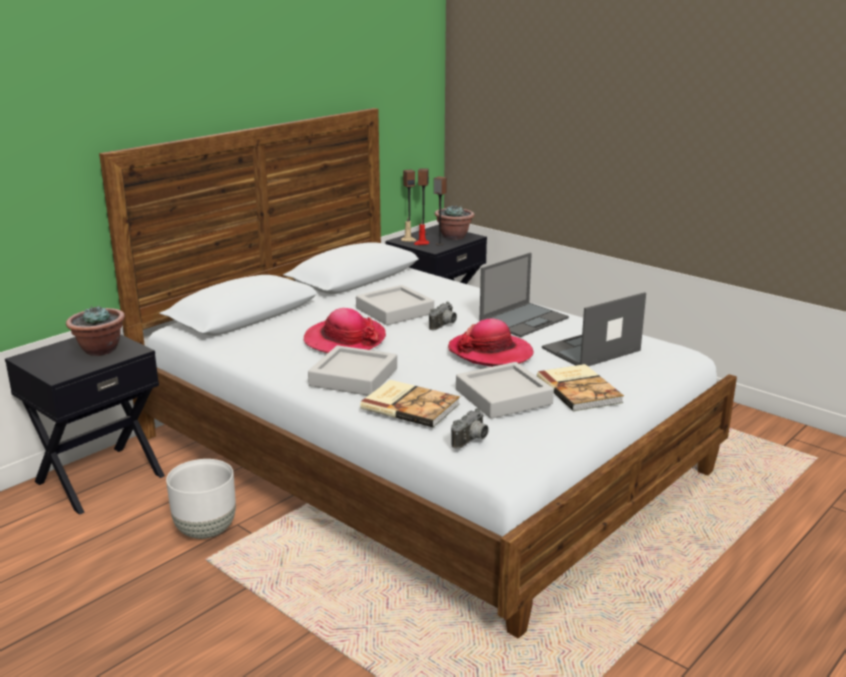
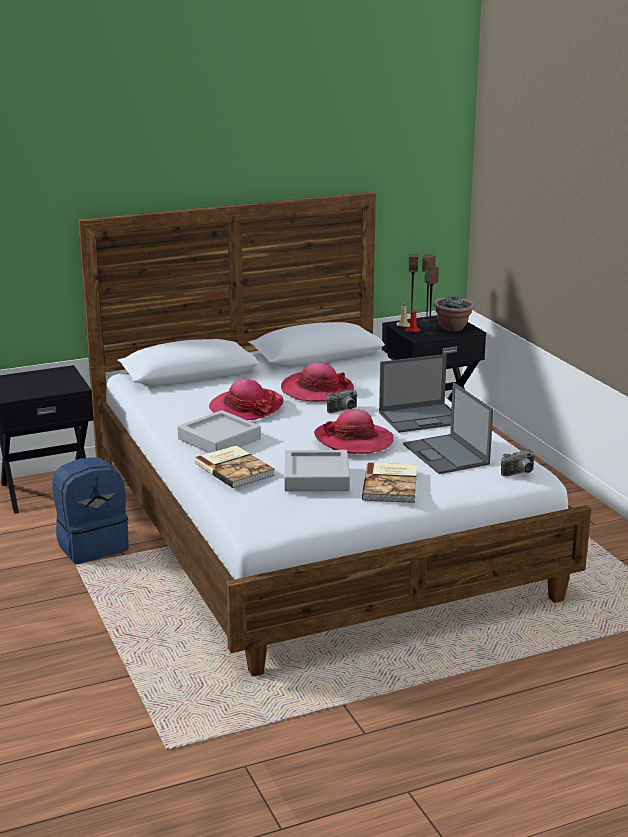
camera: 25 degrees right, 0 degrees up
potted plant [66,305,125,356] -> none
white planter [166,459,236,539] -> blue backpack [52,457,129,564]
grey tray [356,285,434,325] -> hat [281,362,354,401]
camera [451,408,489,449] -> camera moved to [501,449,534,477]
laptop [542,292,646,366] -> laptop turned 105 degrees counterclockwise [403,383,493,474]

